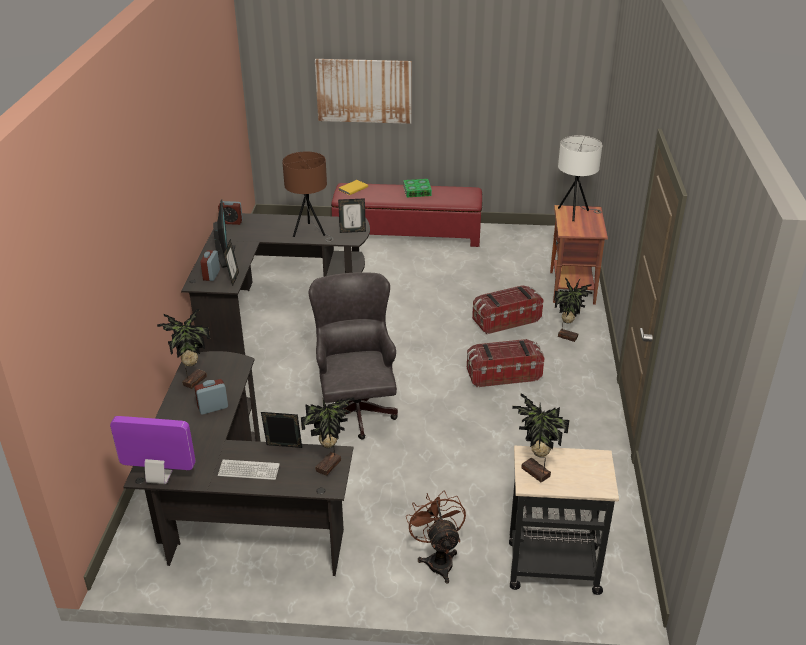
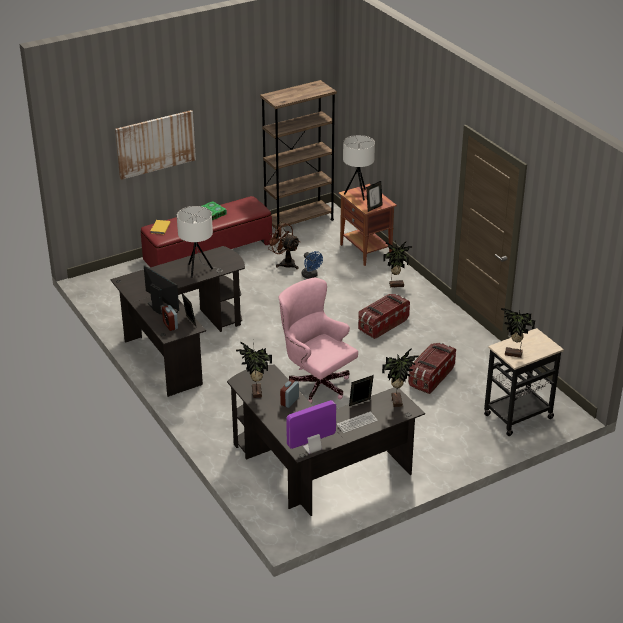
camera: 35 degrees left, 0 degrees up
alarm clock [218,201,243,225] -> none
brown table lamp [282,151,334,242] -> white table lamp [177,206,223,278]
grey office chair [309,272,398,439] -> pink office chair [279,278,358,403]
picture frame [338,198,366,233] -> picture frame moved to [366,181,383,212]
brown fan [406,490,466,584] -> brown fan moved to [266,222,300,269]
storage box [472,285,544,334] -> storage box moved to [408,343,456,394]
none -> brown bookcase [260,80,337,237]
none -> blue fan [302,251,323,279]

